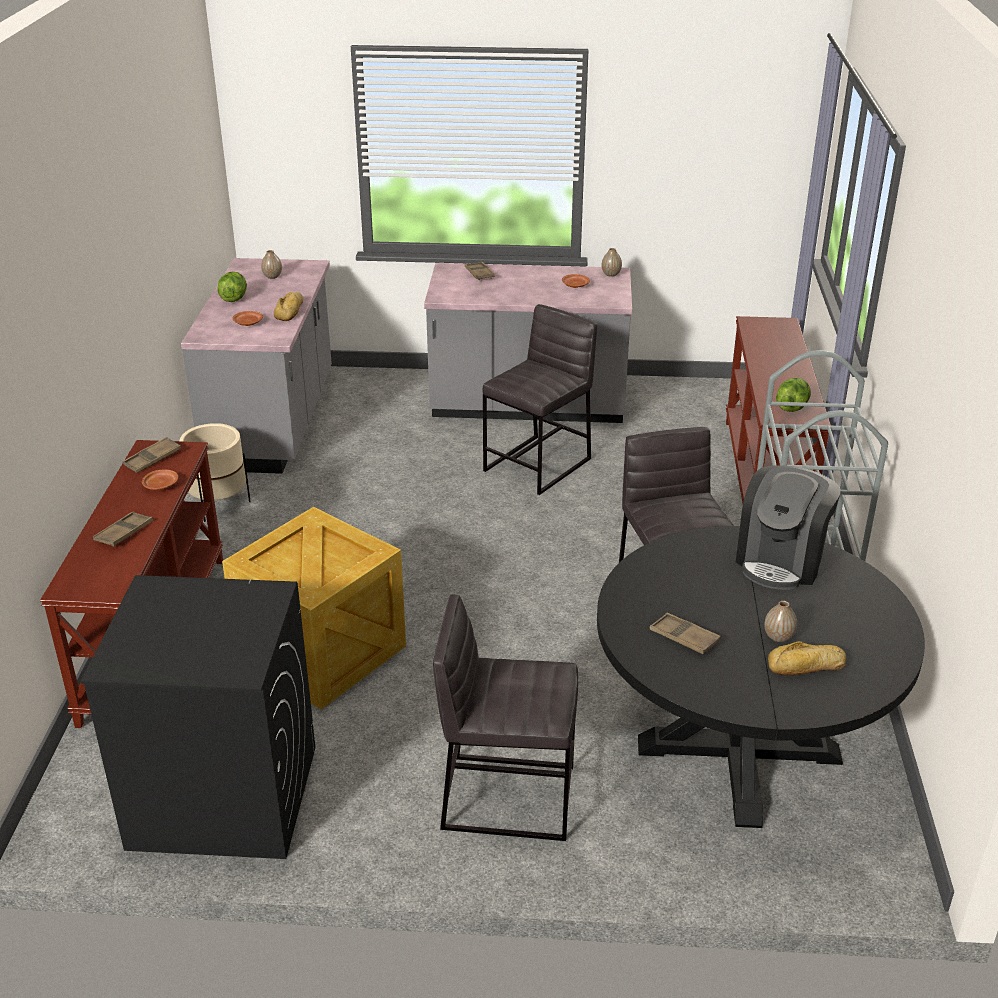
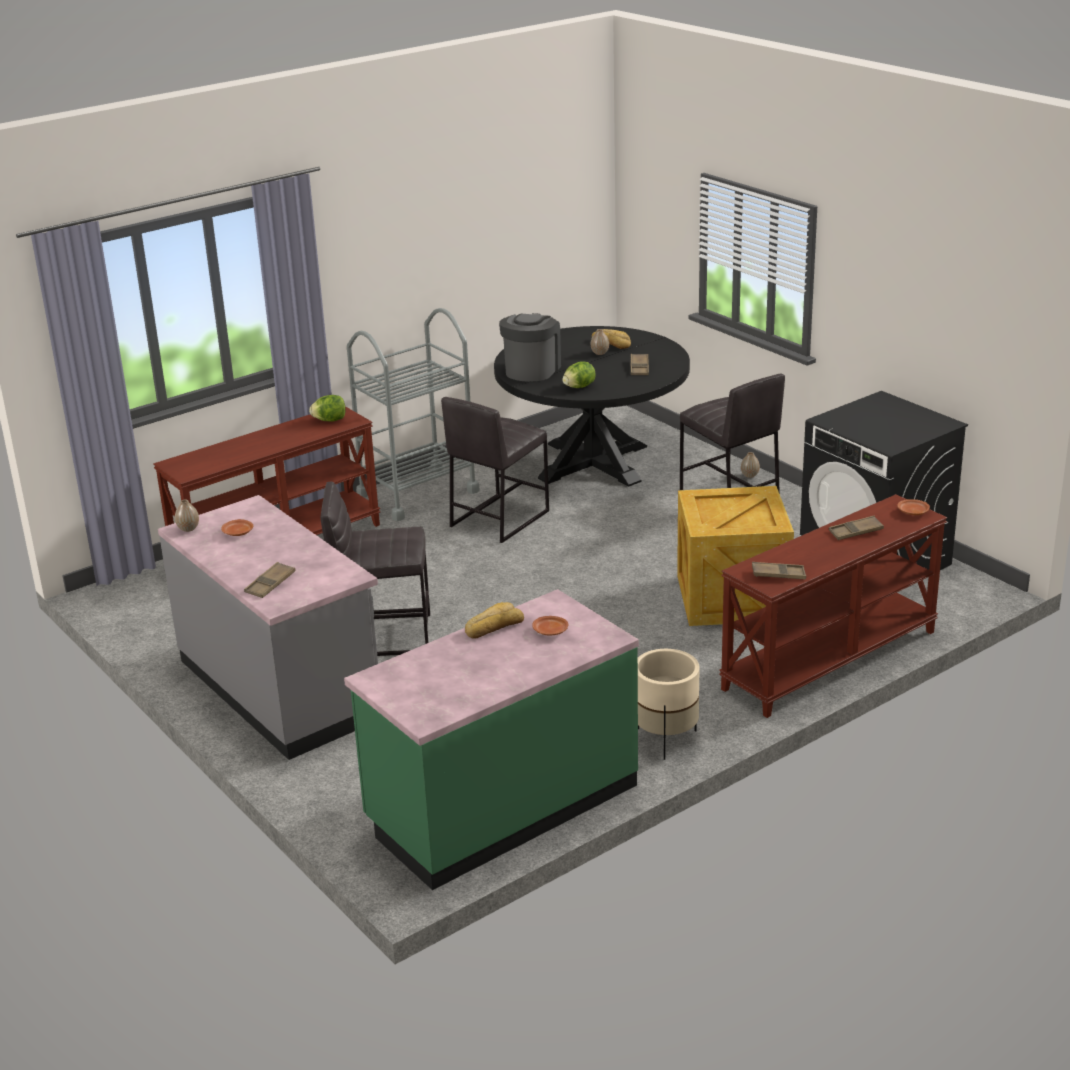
camera: 130 degrees left, 5 degrees down
brown plate [142,469,178,490] -> brown plate moved to [897,499,930,515]
grey counter [181,258,332,474] -> green counter [344,589,639,890]
lettuce [217,271,247,302] -> lettuce moved to [562,361,596,388]
vase [261,250,282,279] -> vase moved to [741,452,760,478]
coffee machine [736,465,840,590] -> coffee machine turned 60 degrees counterclockwise [499,313,561,382]

